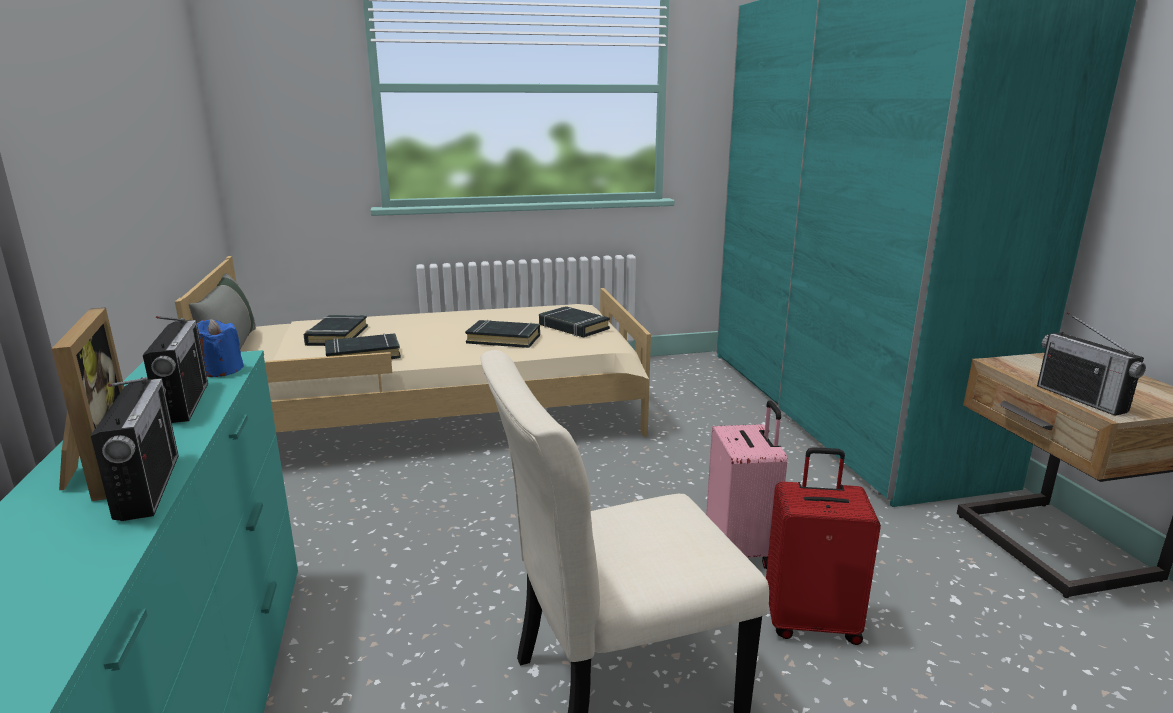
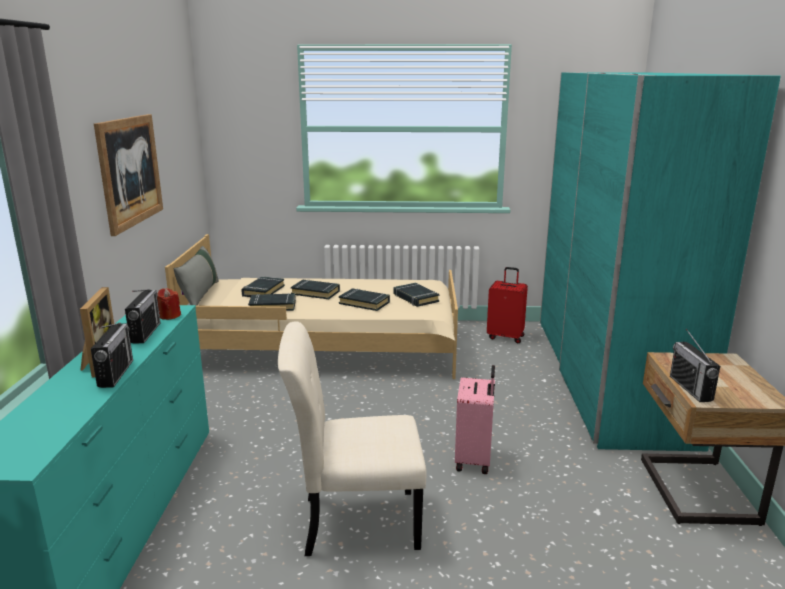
camera: 15 degrees right, 0 degrees up
blue candle [197,319,244,377] -> red candle [157,288,181,320]
red suitcase [766,447,881,645] -> red suitcase moved to [487,267,528,343]
none -> picture [94,114,163,236]
none -> black book [291,280,340,299]

